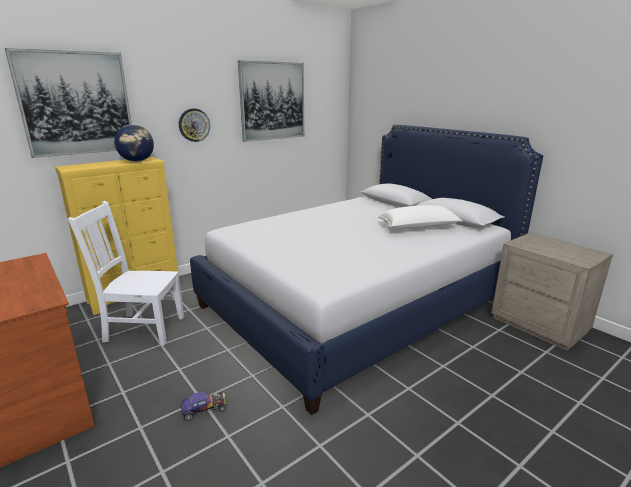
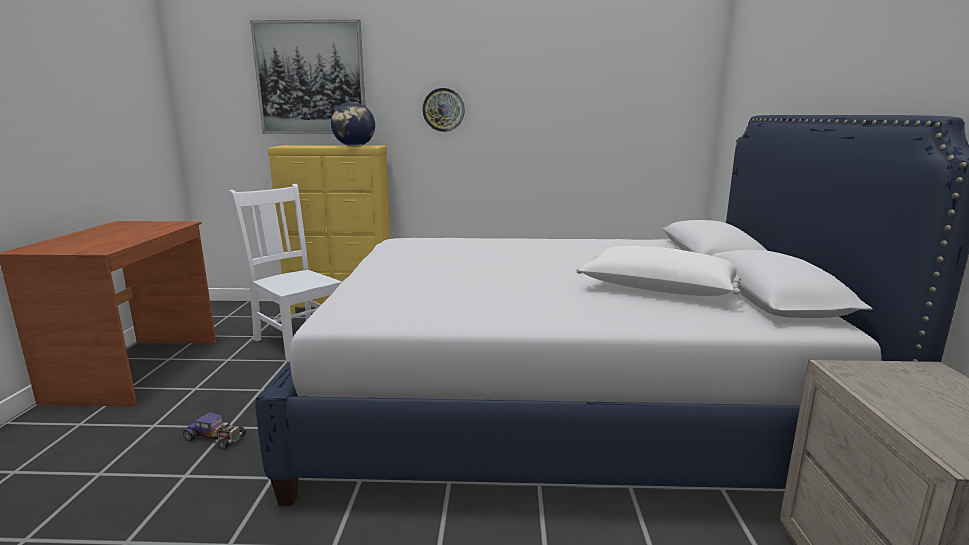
camera: 40 degrees right, 5 degrees down
picture [238,60,304,142] -> none

